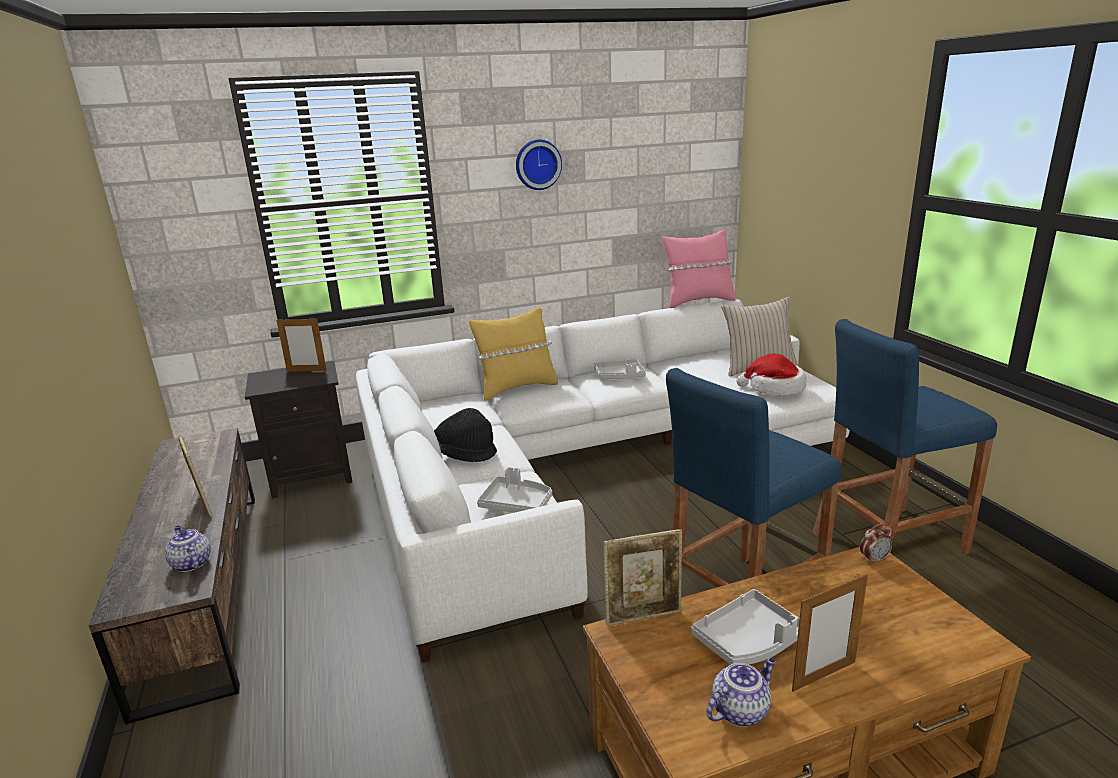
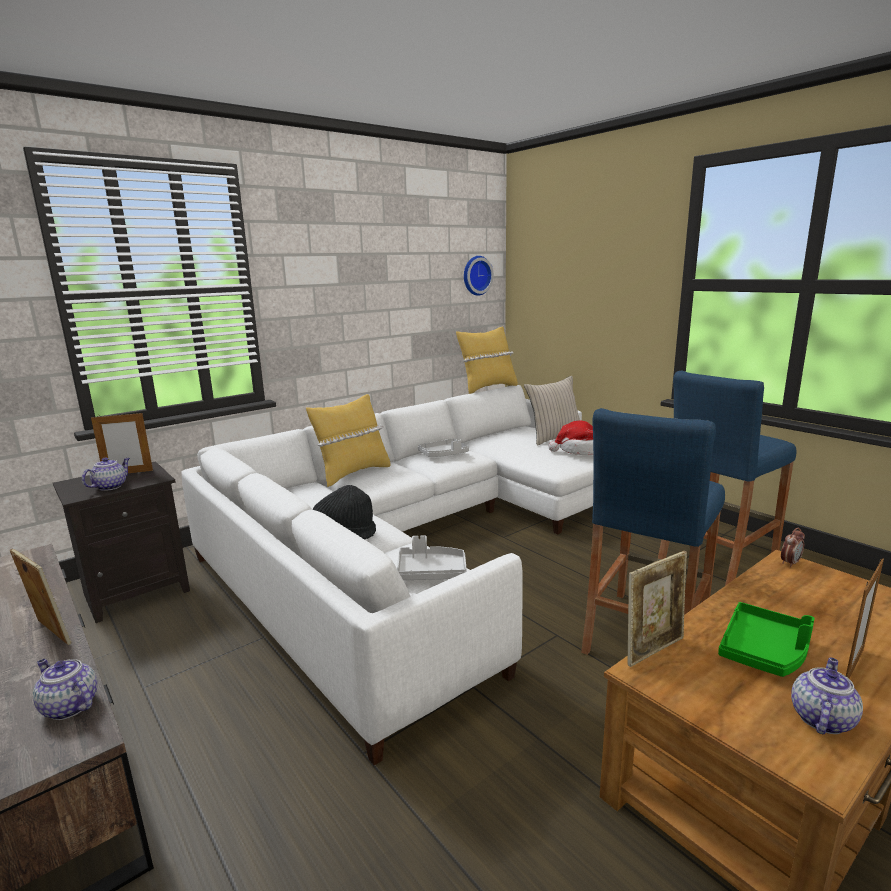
camera: 20 degrees left, 5 degrees down
wall clock [516,139,562,190] -> wall clock moved to [464,256,494,296]
pink pillow [662,230,736,308] -> yellow pillow [456,327,518,394]
grey tray [691,589,800,665] -> green tray [718,602,815,677]
none -> teapot [82,458,130,491]

